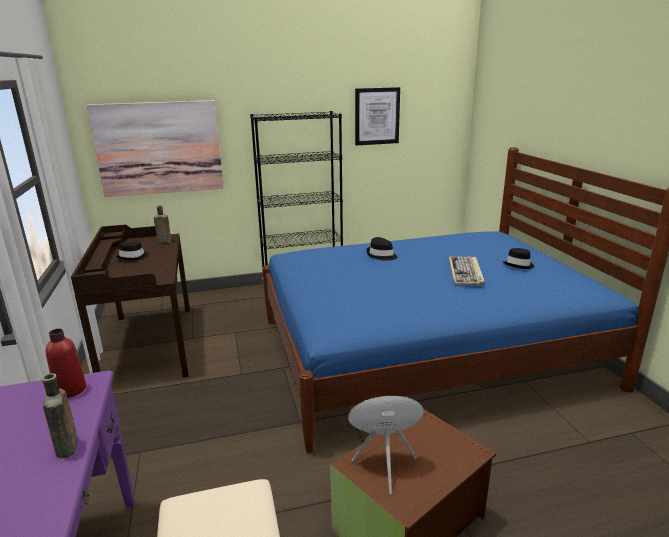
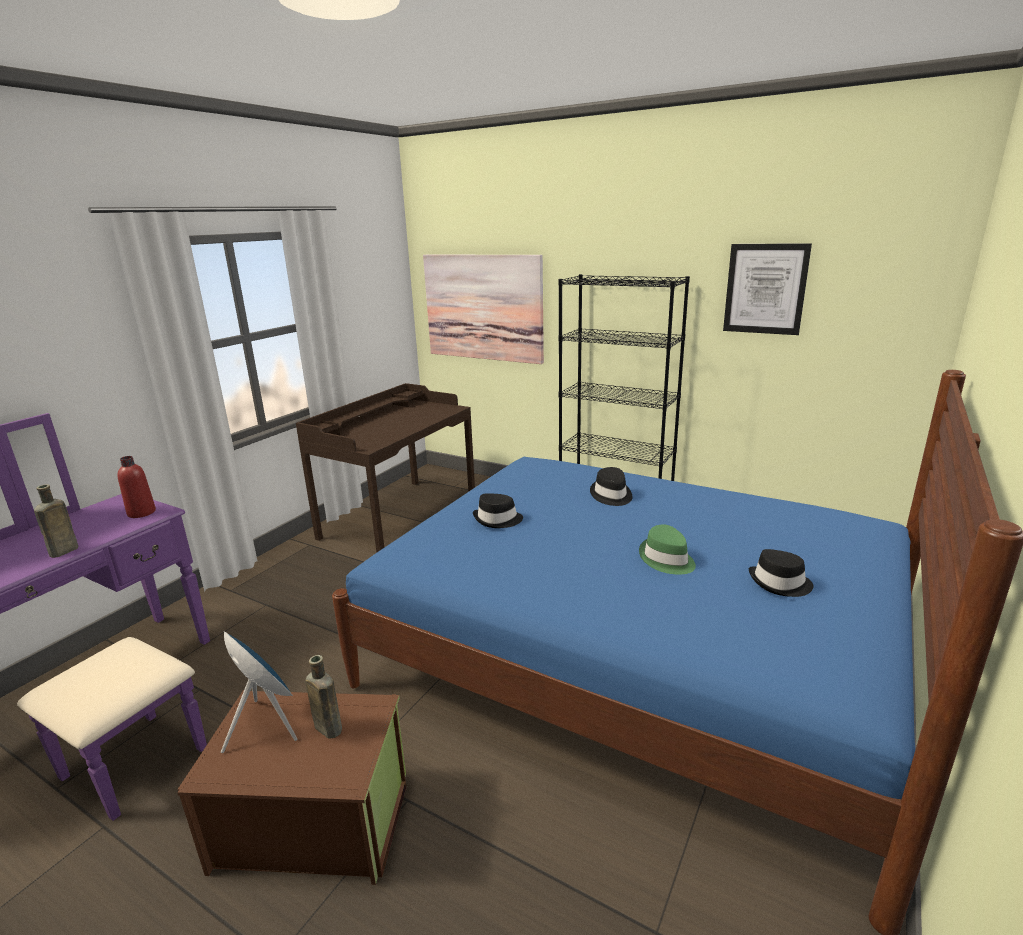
camera: 45 degrees right, 0 degrees up
black hat [116,241,149,260] -> black hat moved to [473,493,523,528]
brown bottle [154,206,172,244] -> brown bottle moved to [305,655,342,739]
keyboard [449,256,485,286] -> green hat [639,524,696,574]

